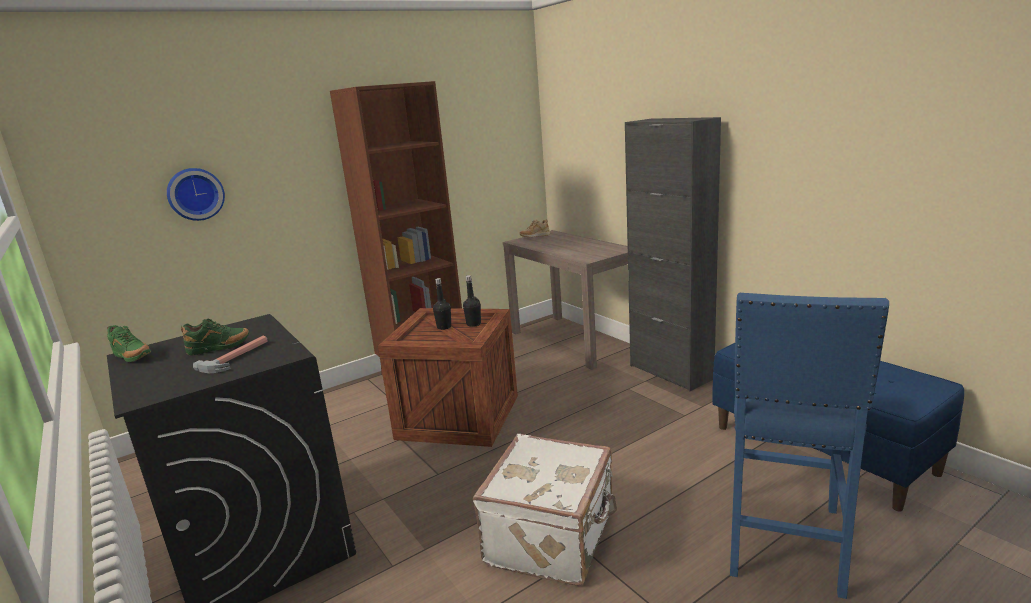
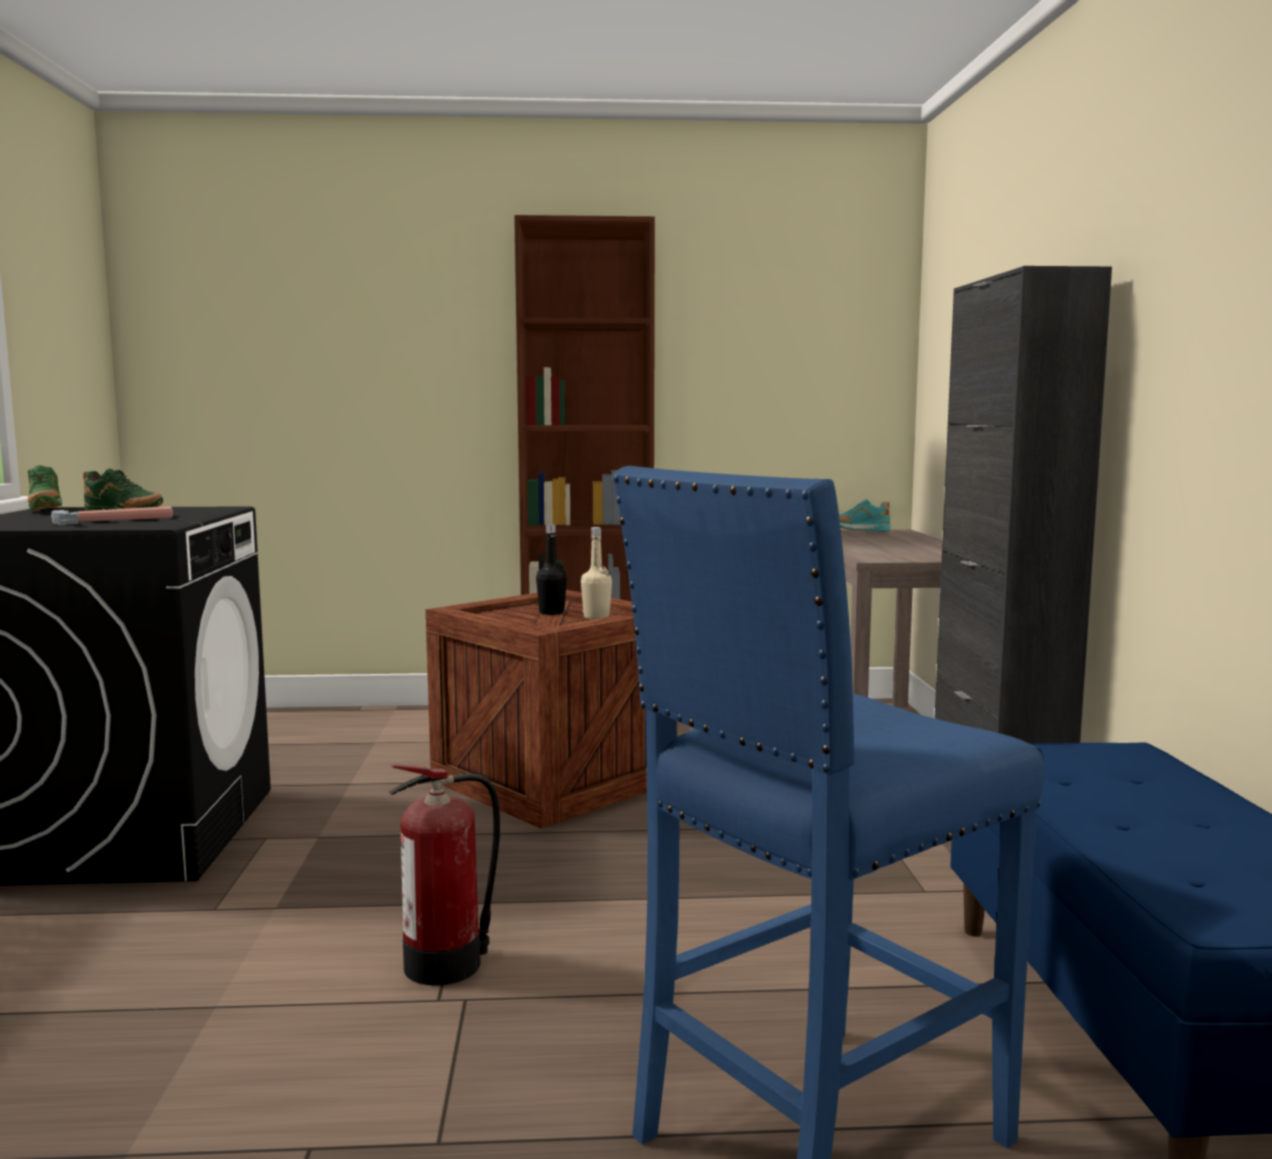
camera: 30 degrees right, 10 degrees down
wall clock [167,168,225,221] -> none
black bottle [463,275,481,327] -> beige bottle [581,527,612,619]
white suitcase [473,434,617,586] -> fire extinguisher [389,764,500,986]
beige shoe [520,219,550,237] -> turquoise shoe [839,499,890,532]

